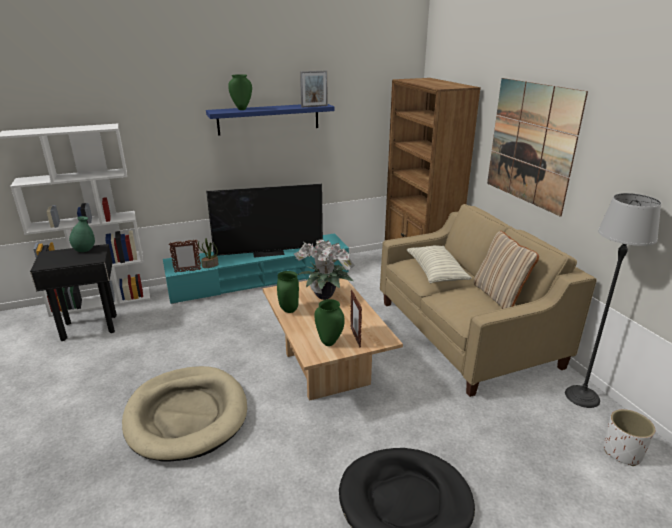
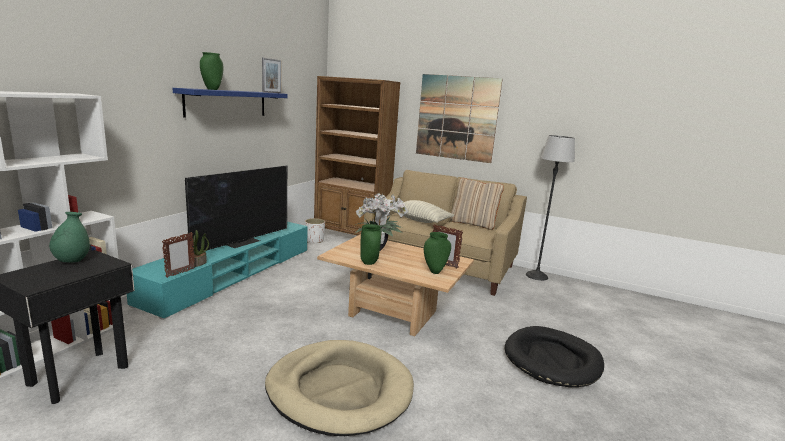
camera: 45 degrees left, 10 degrees down
white planter [604,409,655,466] -> white planter moved to [305,218,325,243]

